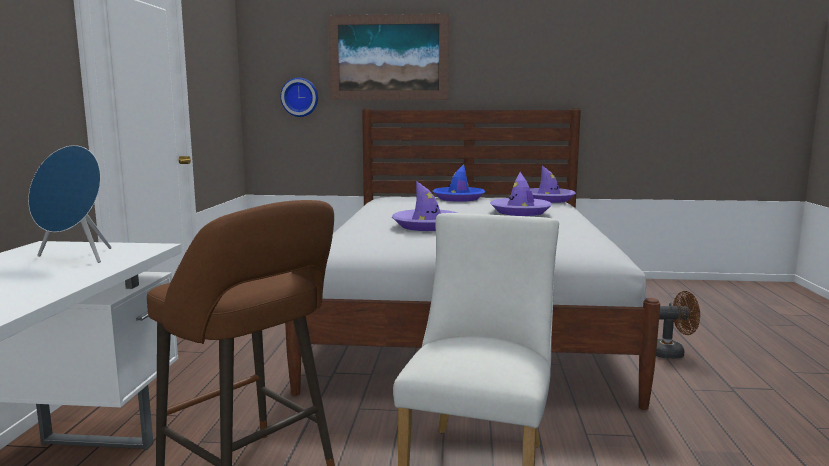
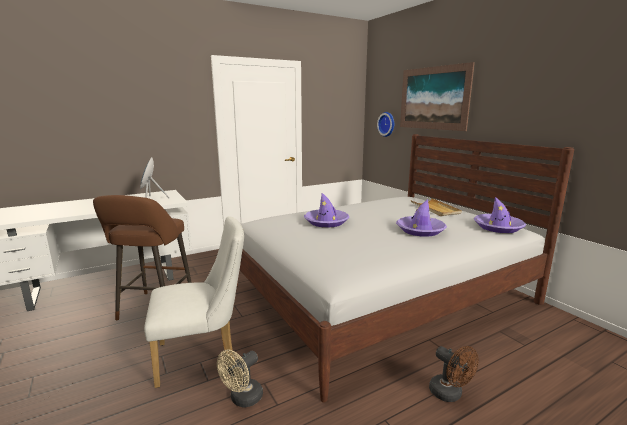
camera: 55 degrees right, 5 degrees up
blue hat [433,164,485,202] -> beige tray [411,198,462,216]
none -> beige fan [217,350,263,407]

